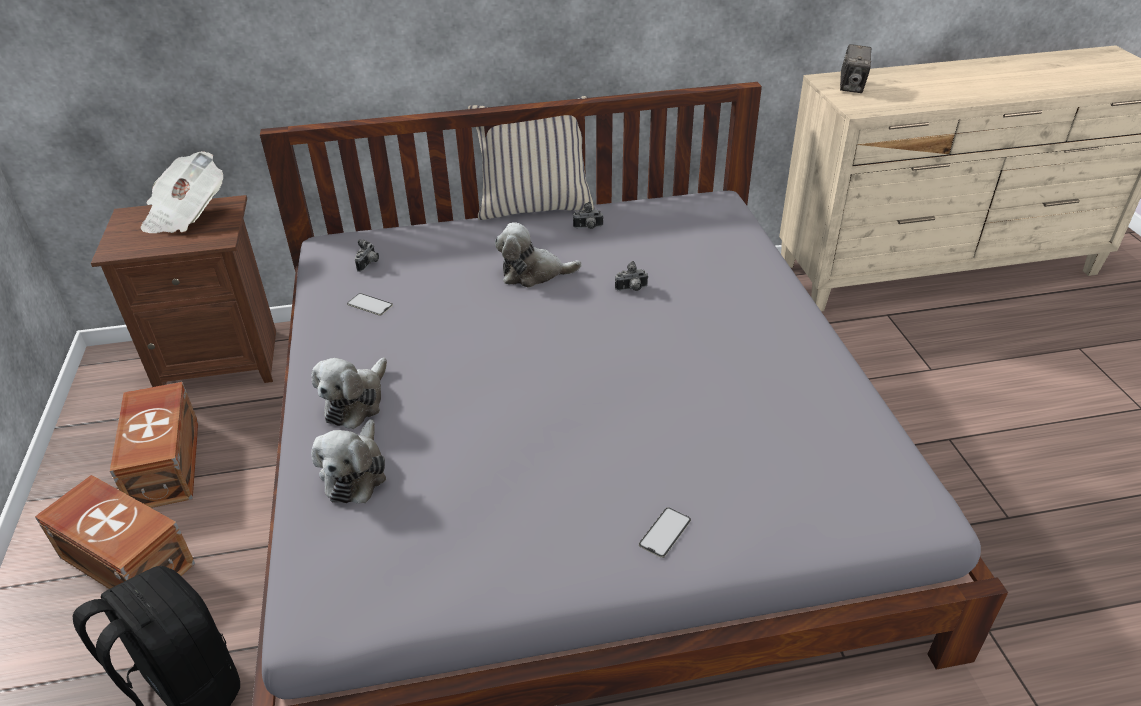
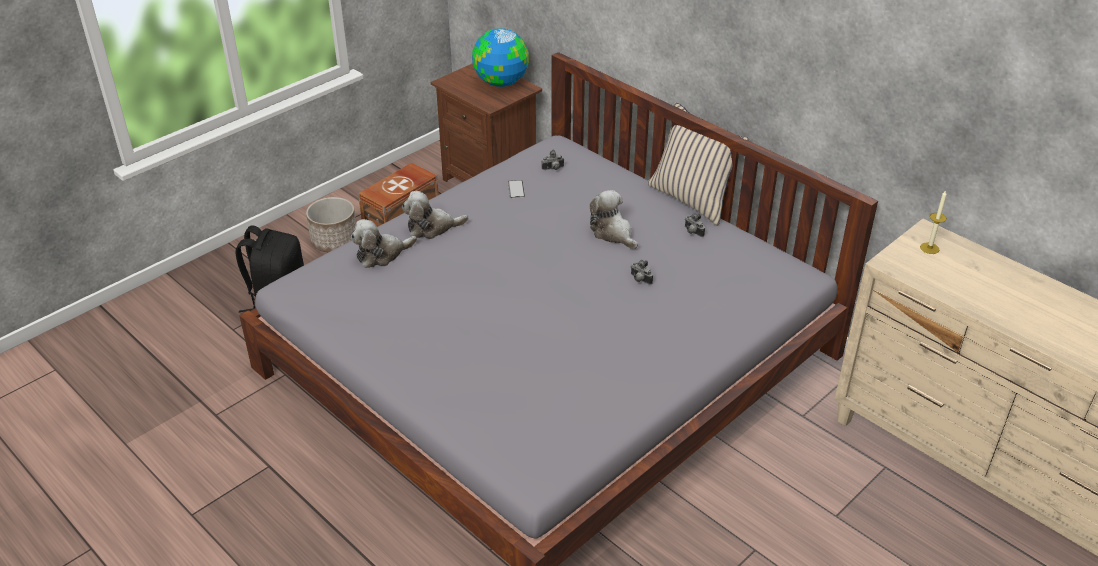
camera: 55 degrees right, 0 degrees up
brown storage box [35,475,195,589] -> planter [306,197,356,252]
newspaper [141,151,223,233] -> globe [472,28,529,87]
phone [639,507,691,558] -> none
camera [840,44,872,93] -> candle [920,190,947,254]

